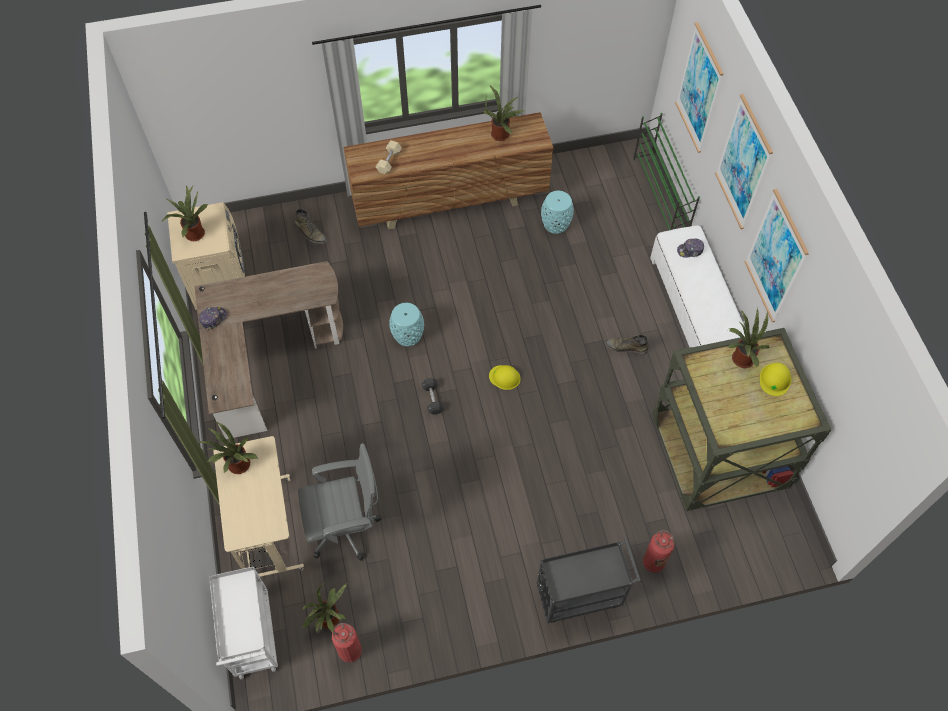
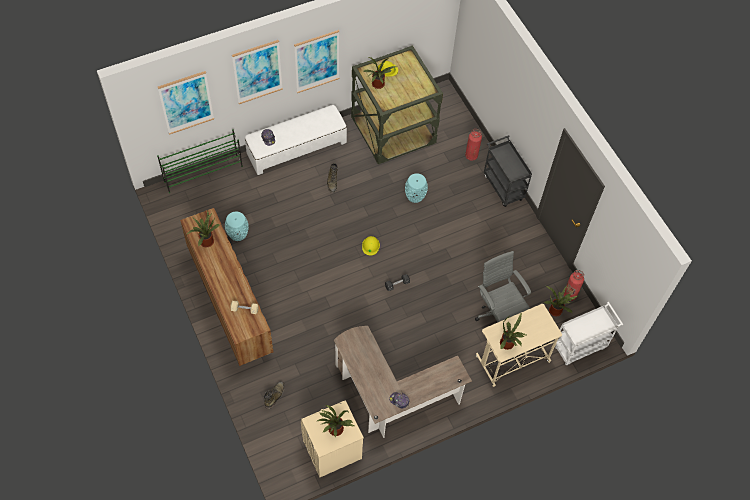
camera: 105 degrees left, 0 degrees up
turquoise stool [389,303,424,347] -> turquoise stool moved to [405,173,428,203]

